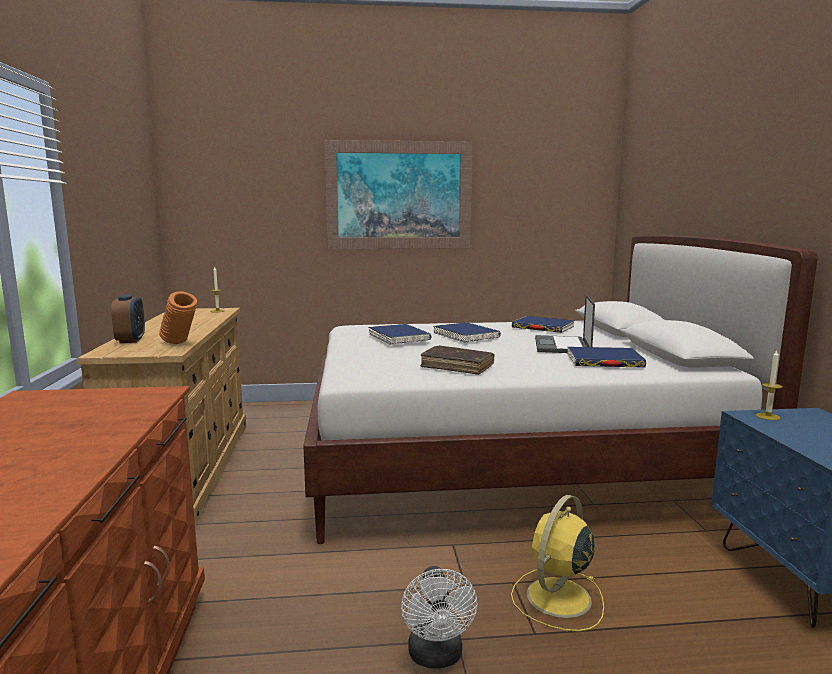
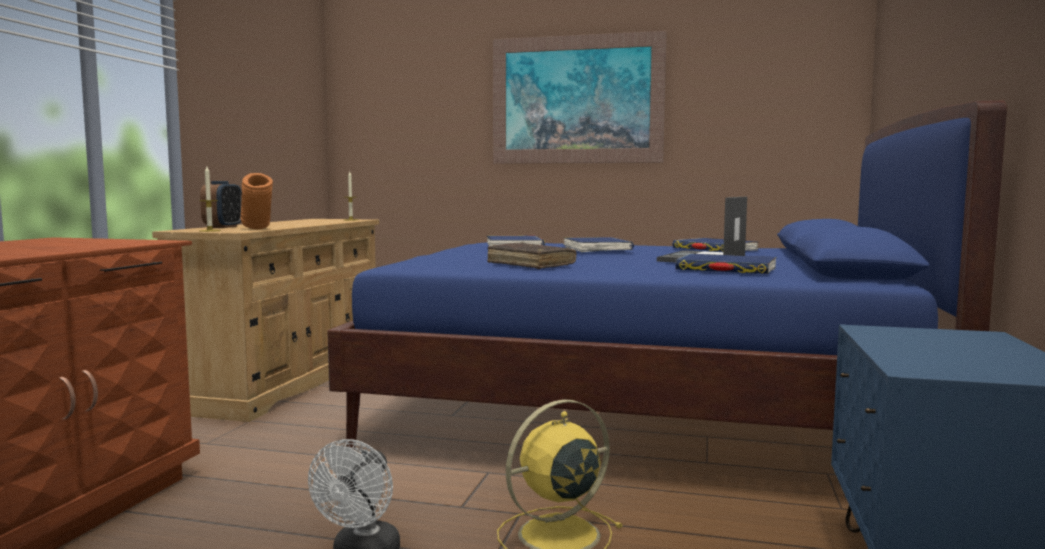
camera: 20 degrees right, 5 degrees down
white bed [303,236,818,544] -> blue bed [327,100,1007,450]
candle [756,350,783,420] -> candle moved to [199,167,221,232]

